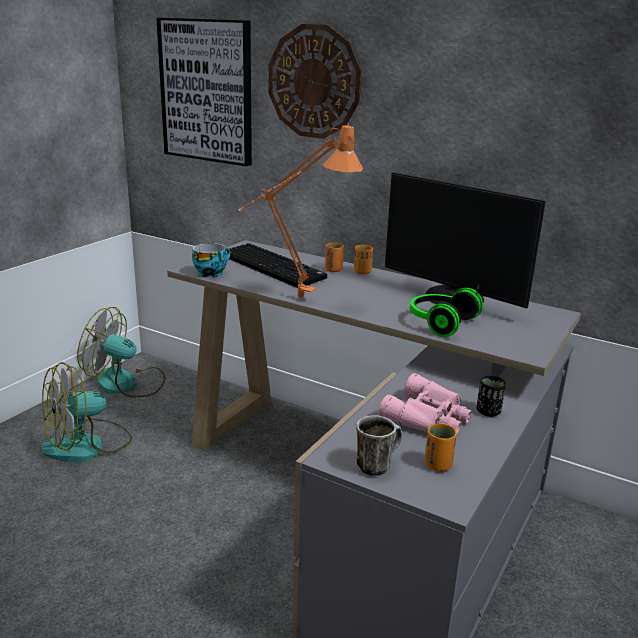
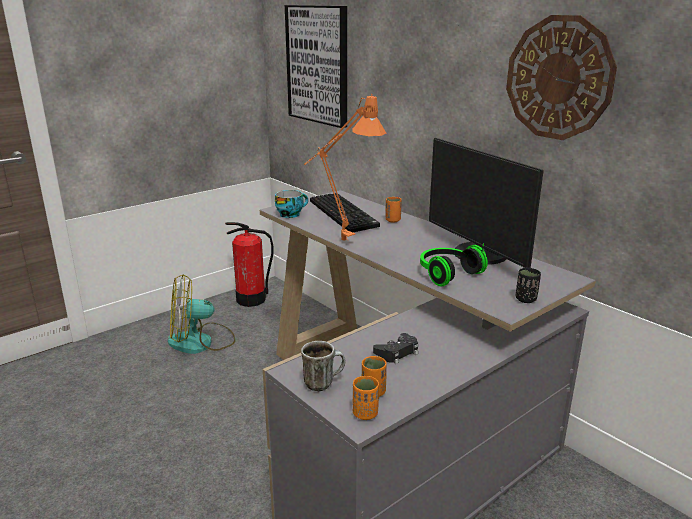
camera: 20 degrees right, 0 degrees up
fan [77,307,166,398] -> fire extinguisher [225,222,274,307]
wall clock [269,24,361,139] -> wall clock moved to [506,15,617,140]
orange cup [354,245,373,274] -> orange cup moved to [353,376,379,420]
pink binoculars [379,373,472,434] -> black game controller [373,333,418,364]
black cup [477,375,506,417] -> black cup moved to [515,268,541,303]

